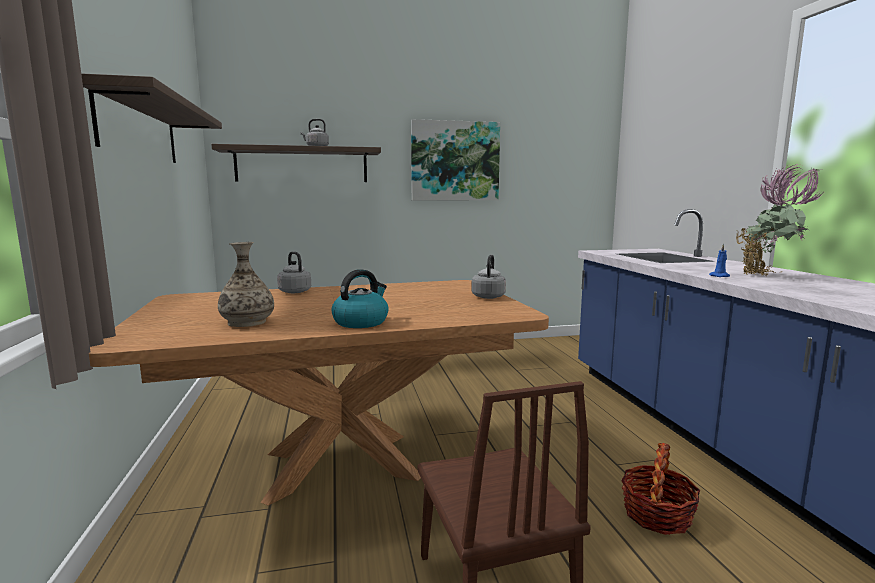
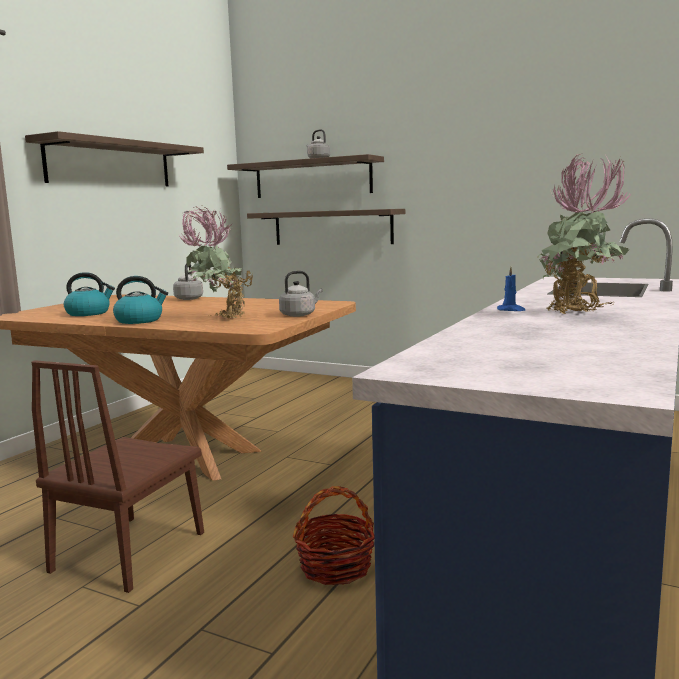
camera: 40 degrees right, 0 degrees up
vase [218,242,274,327] -> kettle [64,272,115,316]
picture [411,119,500,200] -> none
none -> potted plant [178,206,253,319]
none -> shelf [247,209,405,245]

